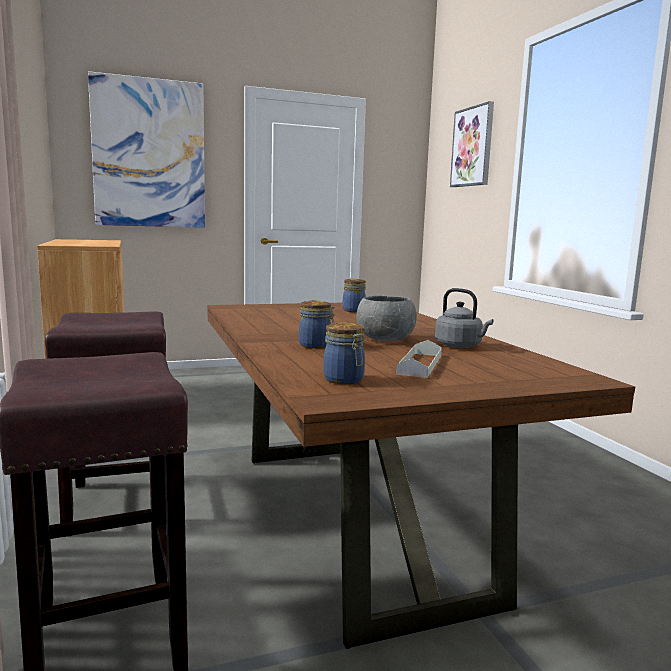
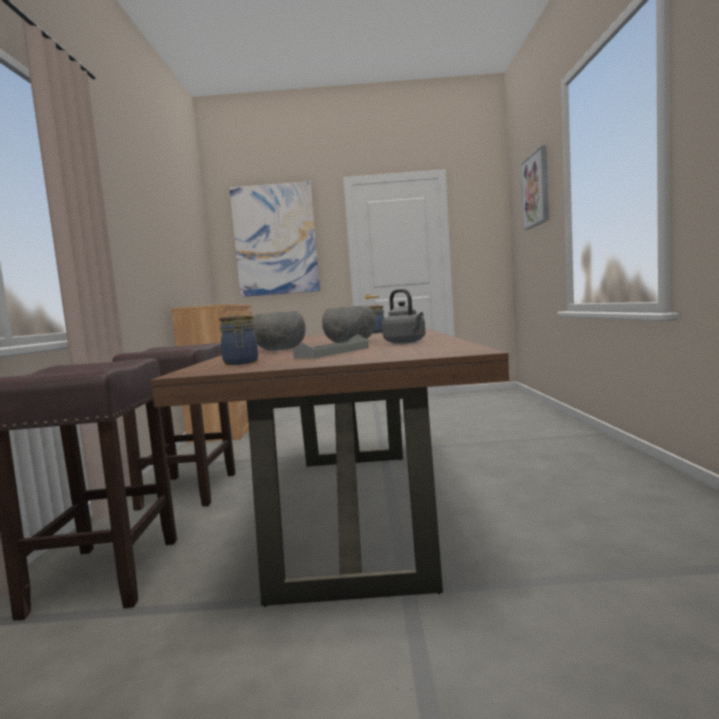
camera: 20 degrees right, 5 degrees down
jar [299,300,335,349] -> grey bowl [252,311,305,351]

